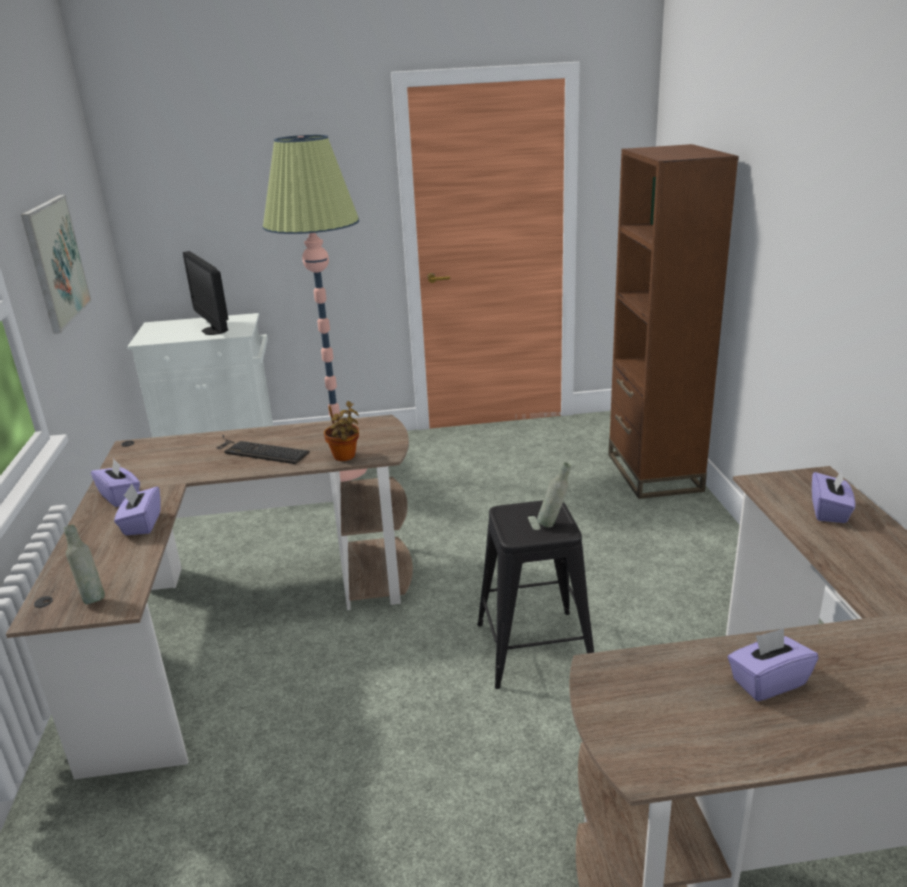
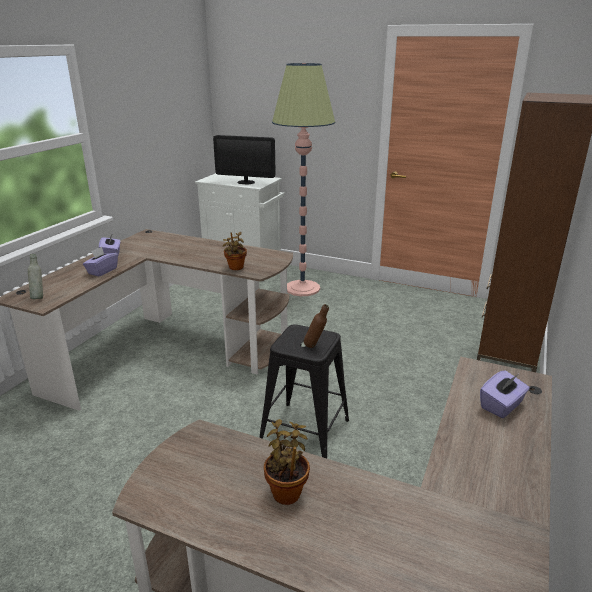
camera: 30 degrees right, 0 degrees up
picture [21,195,92,334] -> none
monitor [183,251,229,335] -> monitor turned 75 degrees counterclockwise [213,135,275,185]
keyboard [216,435,310,464] -> none
grey bottle [537,462,571,528] -> brown bottle [304,304,329,348]
purple tissue box [728,628,818,701] -> potted plant [264,419,310,505]

